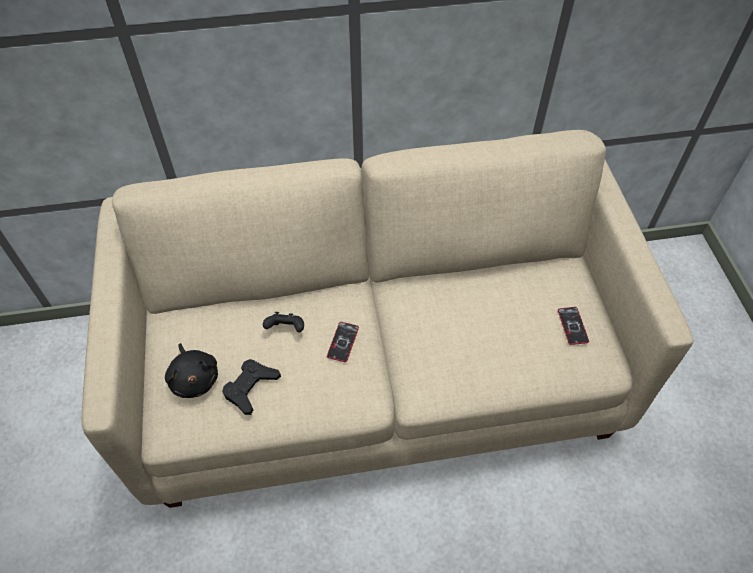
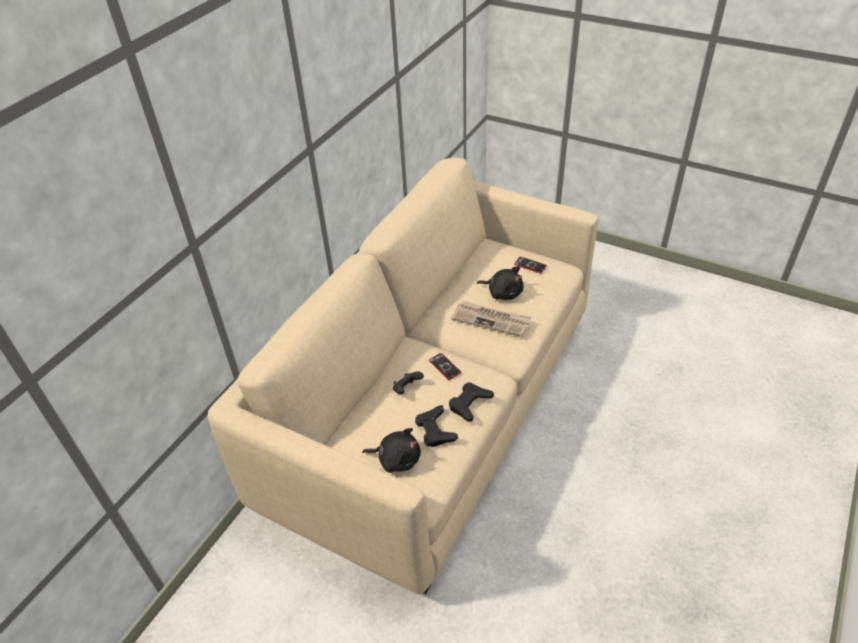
camera: 50 degrees left, 10 degrees down
none -> black game controller [449,382,494,422]
none -> newspaper [451,301,532,337]
none -> black plush toy [477,266,524,300]

